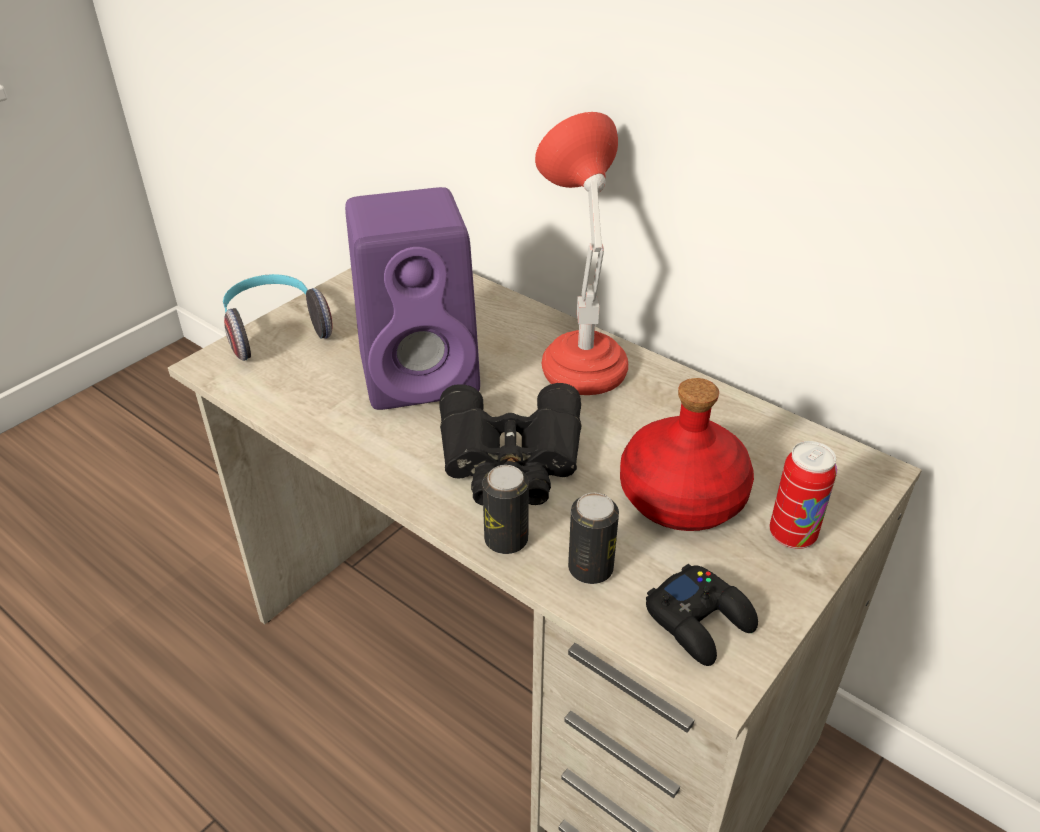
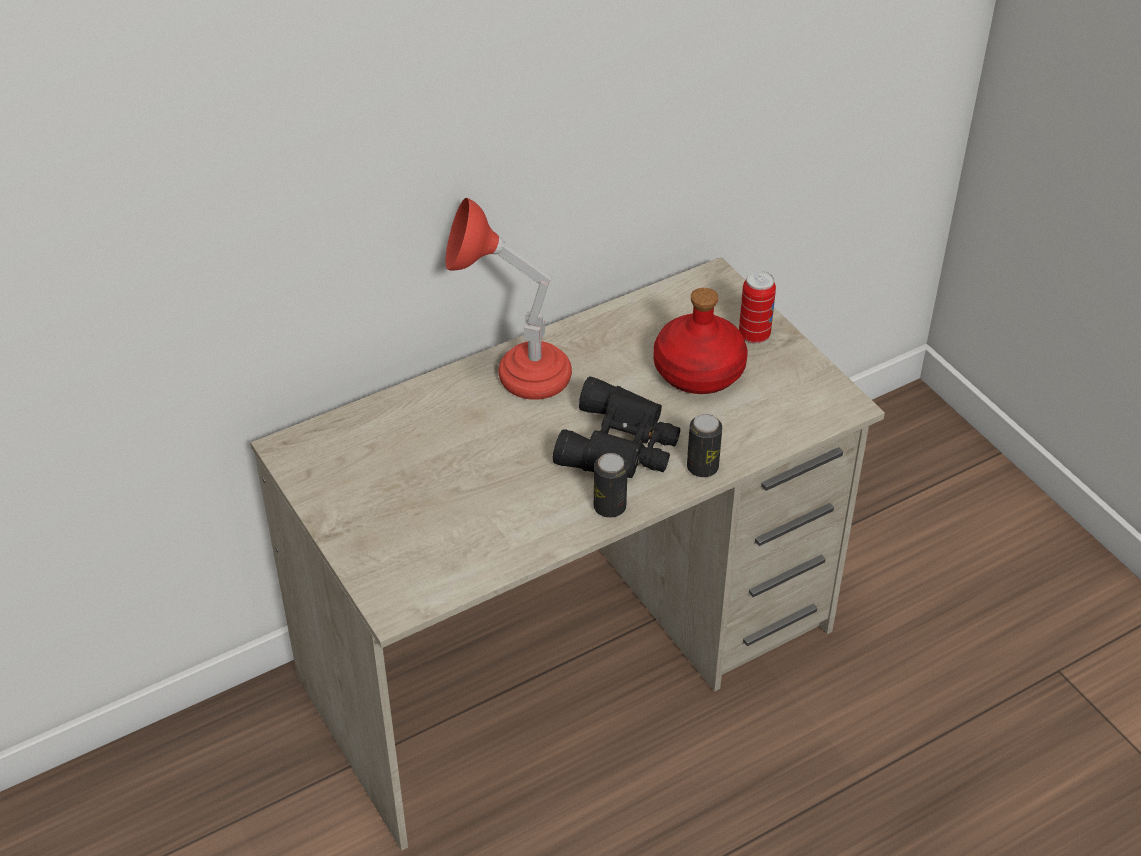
camera: 70 degrees left, 5 degrees up
headphones [223,274,333,361] -> none
purple speaker [345,187,480,410] -> none
can [568,493,619,584] -> can moved to [594,453,628,518]
black game controller [646,563,758,666] -> none

